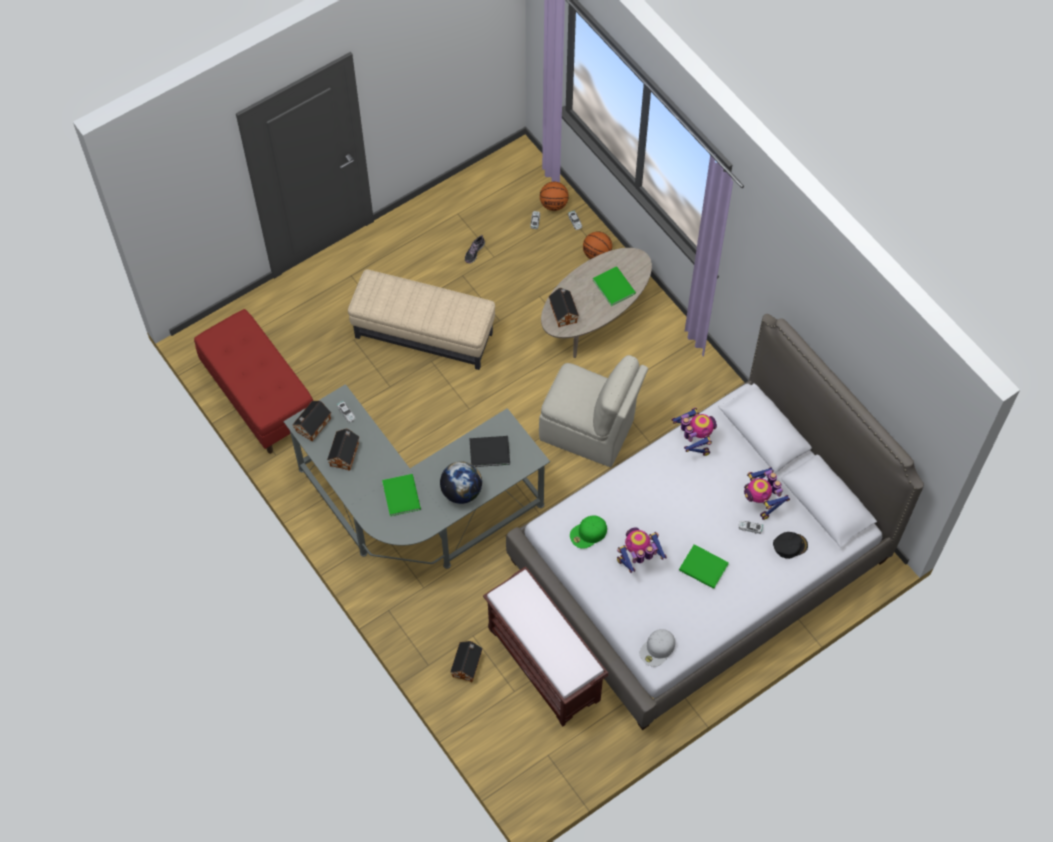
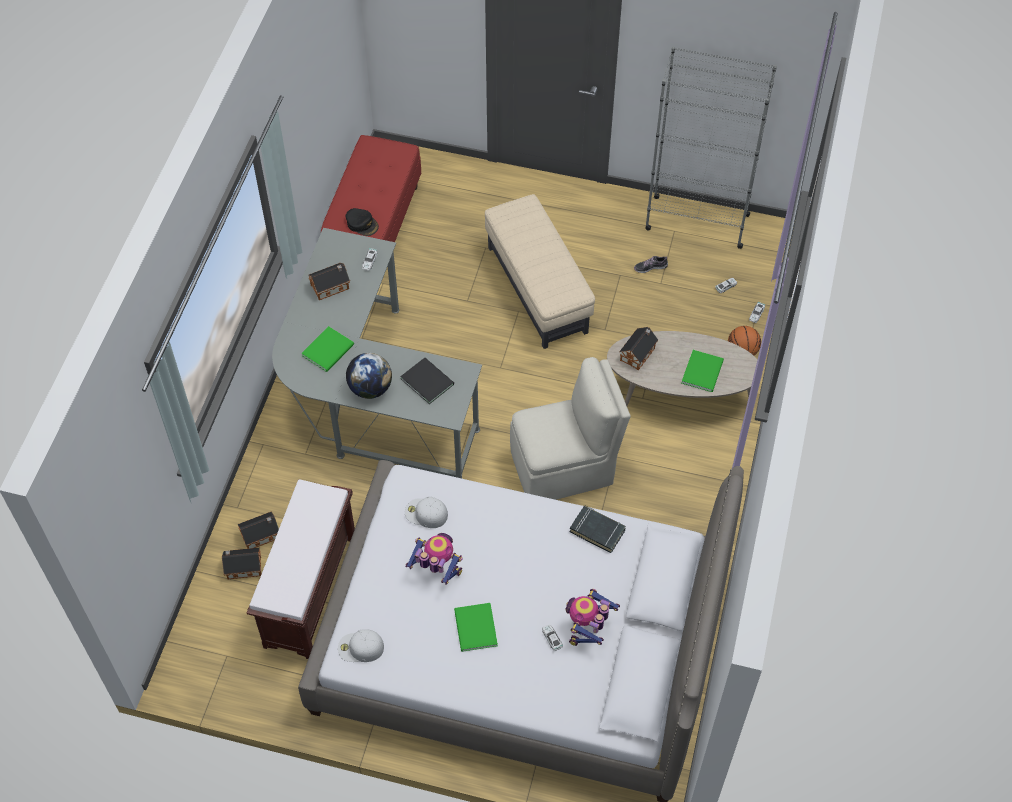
camera: 50 degrees right, 5 degrees down
toy house [293,401,331,441] -> toy house moved to [222,547,261,579]
beige chair [539,355,648,467] -> beige chair turned 90 degrees counterclockwise [510,357,631,500]
basketball [540,182,569,211] -> none
green cap [570,515,607,549] -> white cap [405,497,448,528]
toy robot [671,408,717,456] -> black book [570,506,626,553]
black cap [773,532,808,559] -> black cap moved to [346,208,379,236]
none -> grey bookcase [645,46,777,249]

